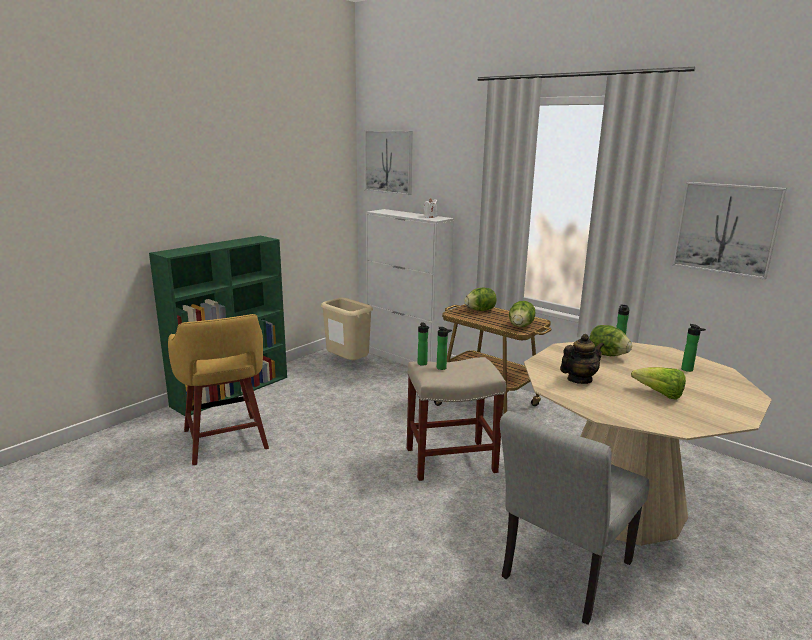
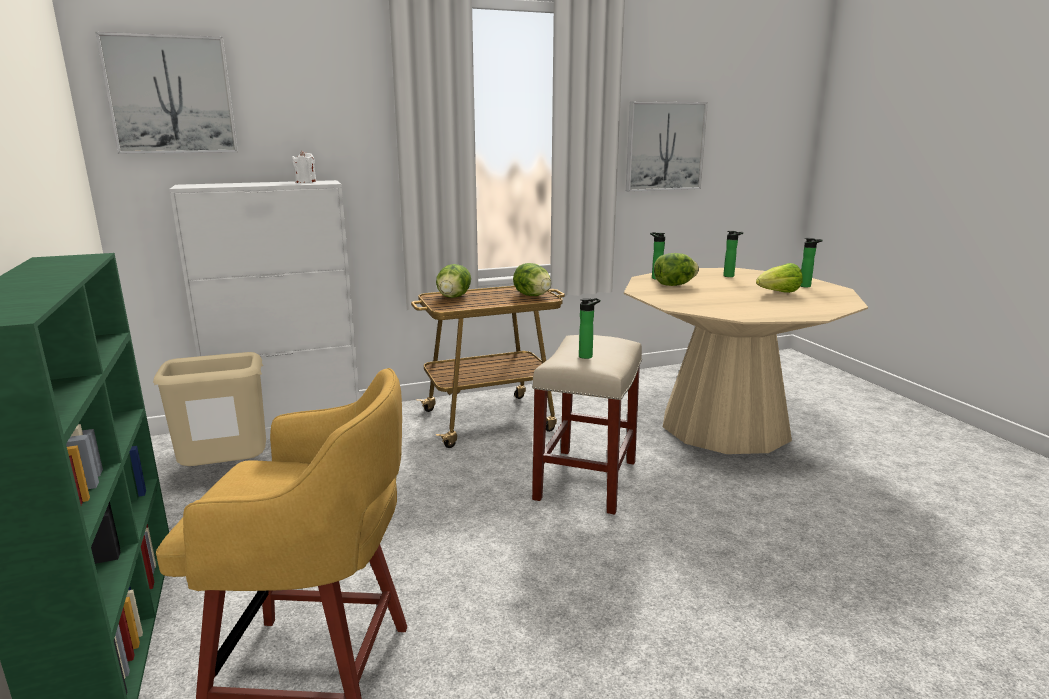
camera: 60 degrees left, 0 degrees up
bottle [418,322,429,366] -> bottle moved to [800,238,823,287]
grey chair [500,411,649,625] -> none
teapot [560,334,604,384] -> none

